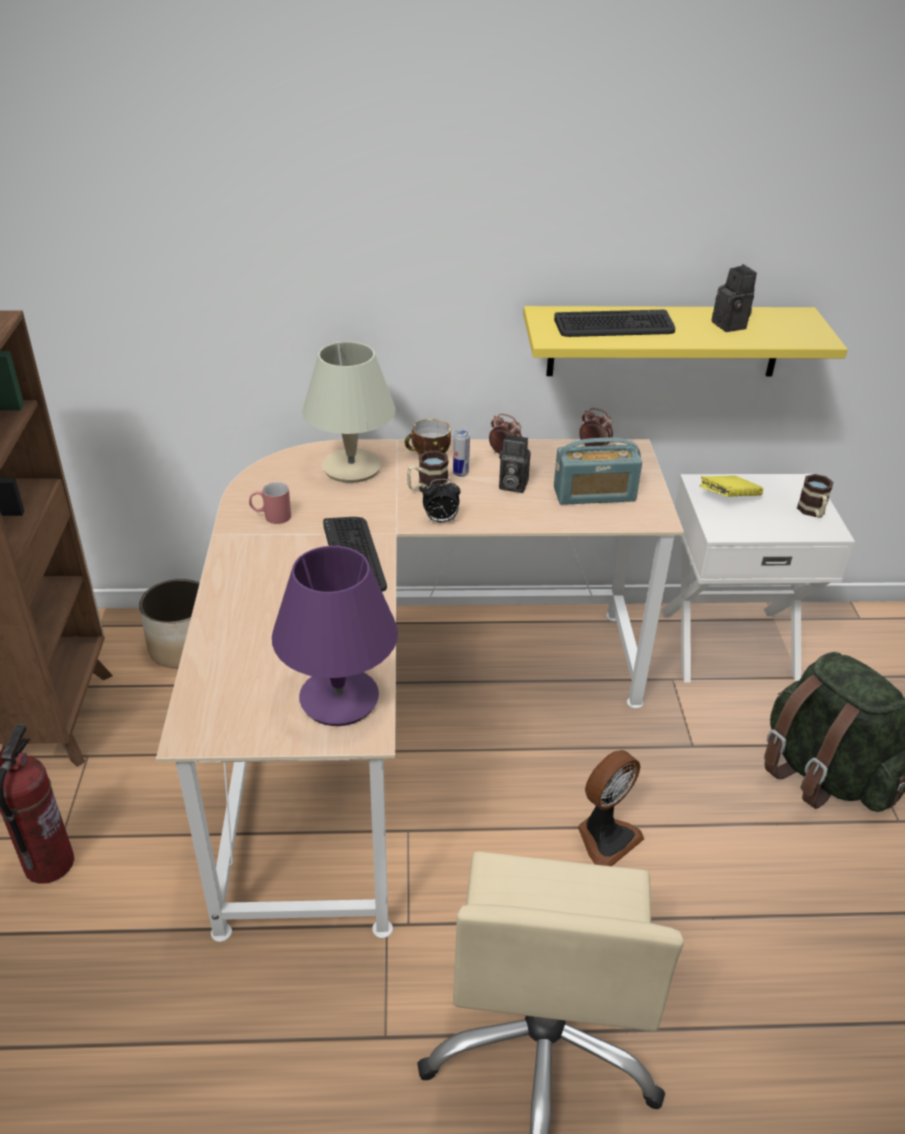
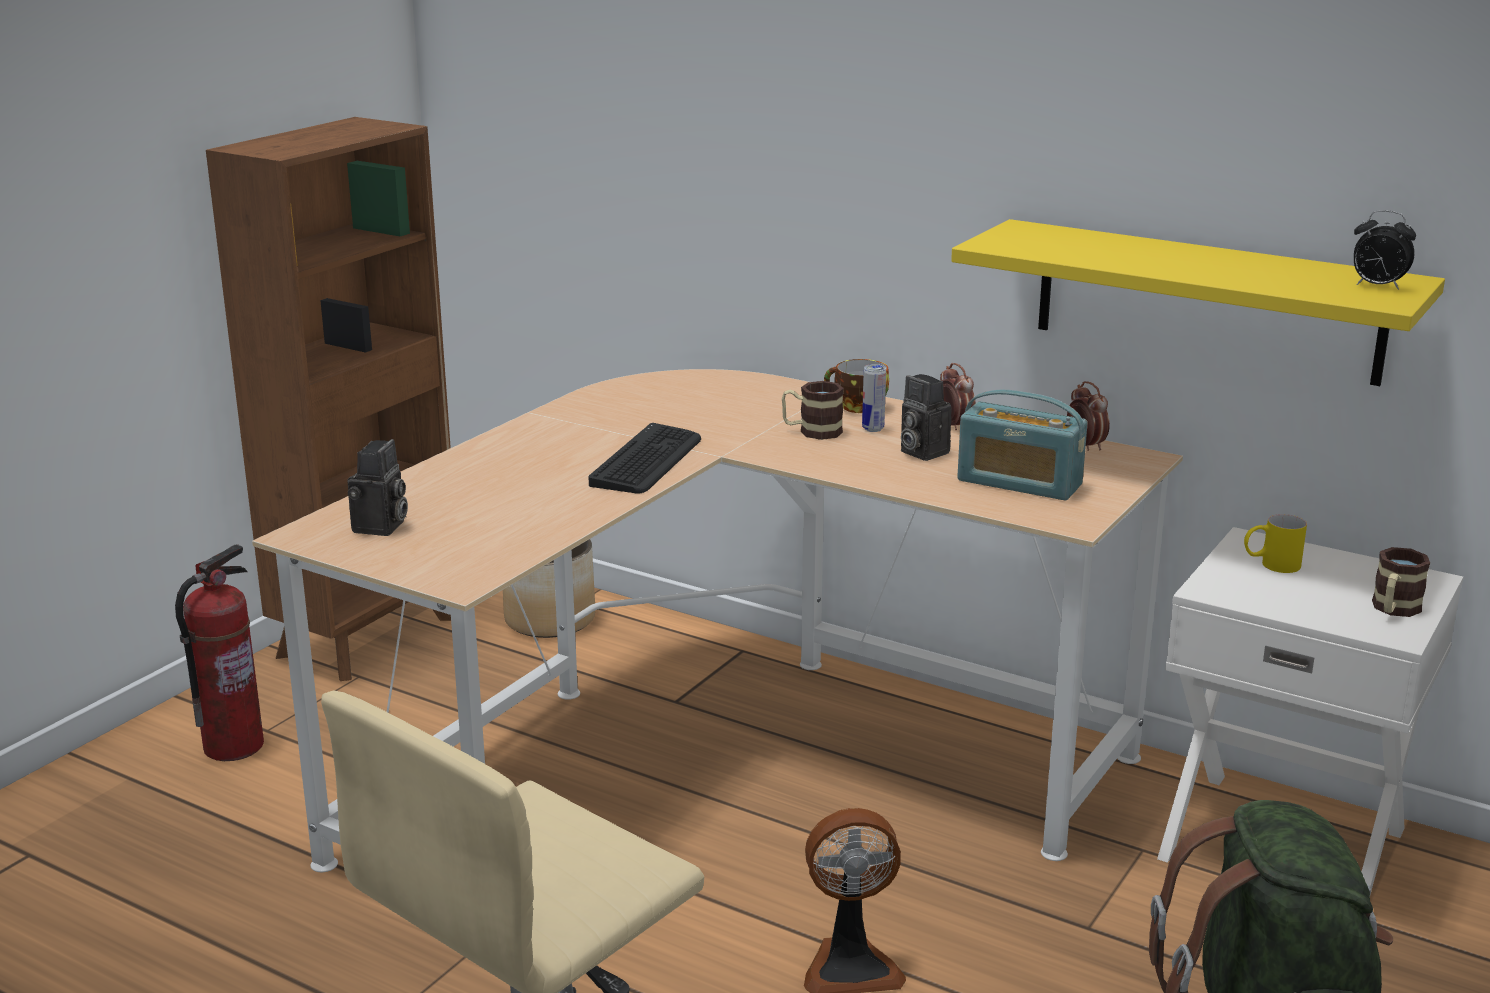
camera: 35 degrees right, 15 degrees down
red mug [249,482,291,524] -> none
purple table lamp [272,546,398,726] -> none
beige table lamp [302,342,396,483] -> none
alarm clock [422,479,461,522] -> alarm clock moved to [1354,210,1416,290]
keyboard [554,310,675,337] -> none
yellow book [699,475,763,497] -> yellow mug [1244,514,1307,573]
camera [712,264,757,332] -> camera moved to [348,439,408,536]

